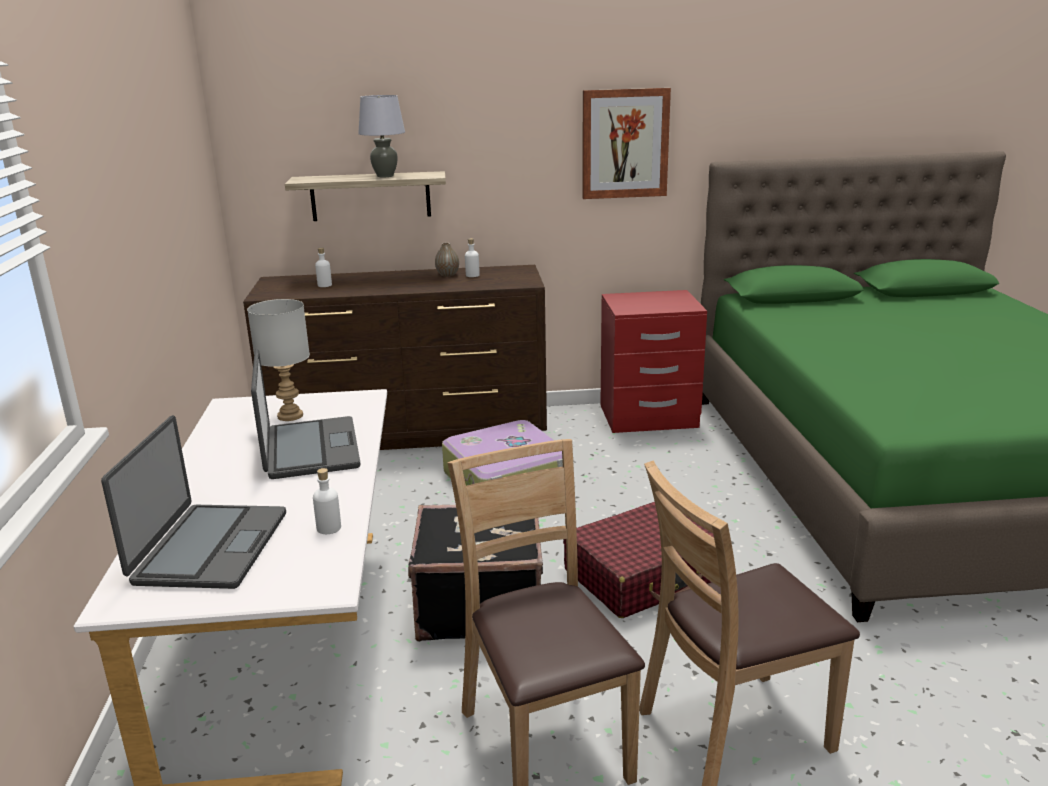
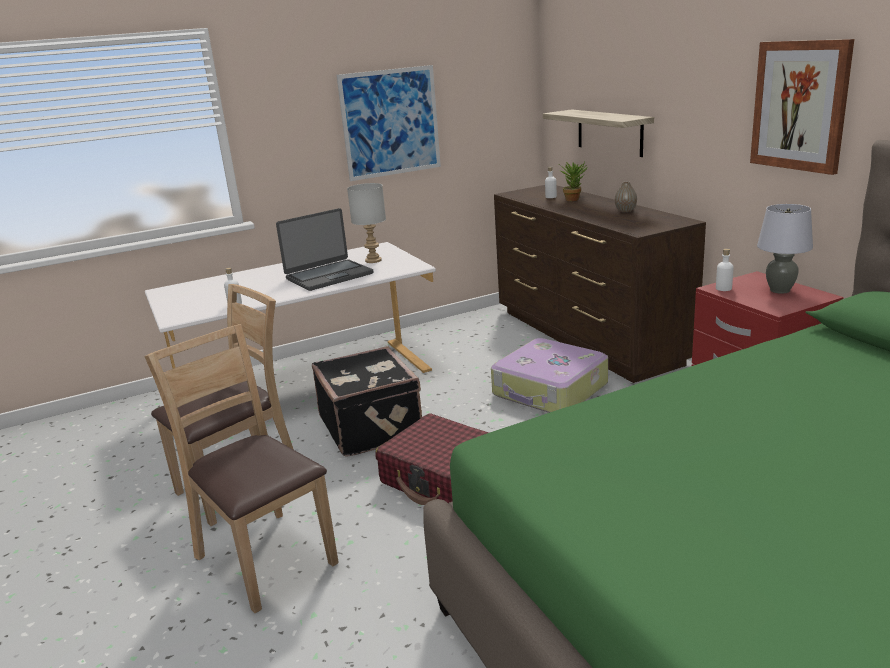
camera: 70 degrees right, 0 degrees up
laptop [101,415,286,589] -> none
grey table lamp [358,95,405,177] -> grey table lamp moved to [757,204,813,294]
white bottle [465,238,480,277] -> white bottle moved to [716,249,734,291]
none -> picture [337,65,441,181]
none -> potted plant [559,161,588,201]

